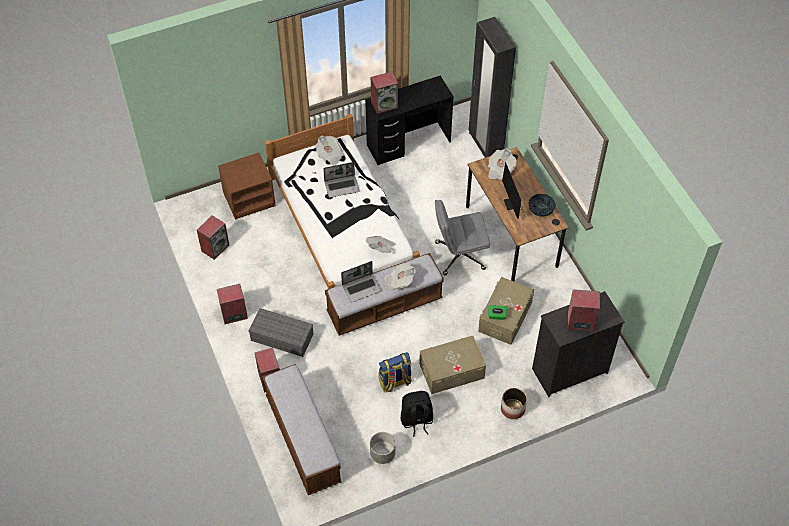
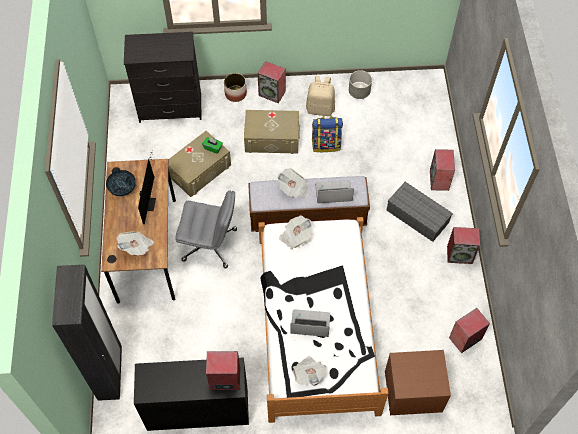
camera: 160 degrees left, 5 degrees up
bench [262,364,342,495] -> none
black backpack [400,391,433,437] -> beige backpack [306,76,335,116]
speaker [568,289,600,331] -> speaker moved to [257,61,286,103]

